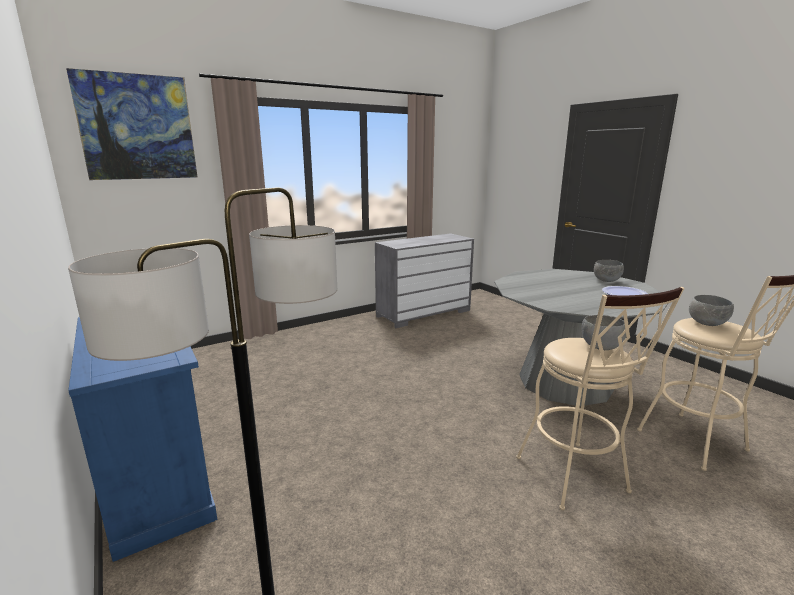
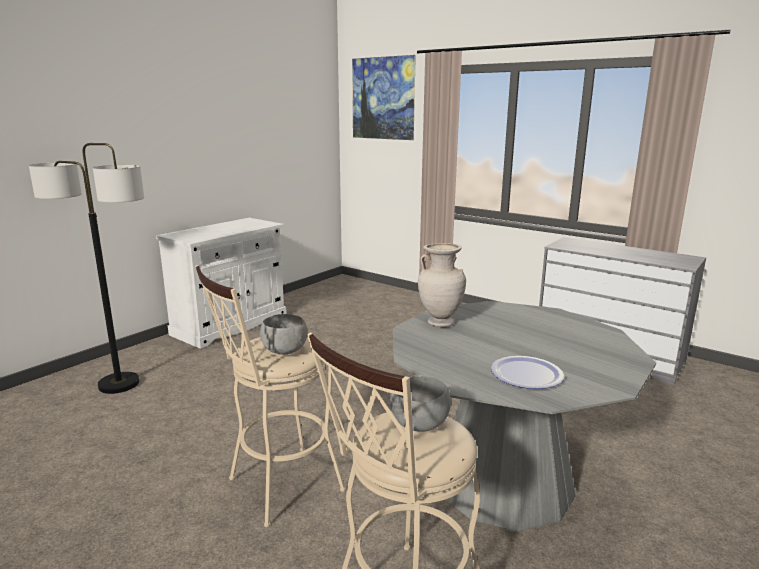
camera: 70 degrees right, 0 degrees up
blue cabinet [68,317,217,562] -> white cabinet [156,218,286,349]
grey bowl [594,260,624,282] -> none
none -> beige vase [418,243,466,327]

